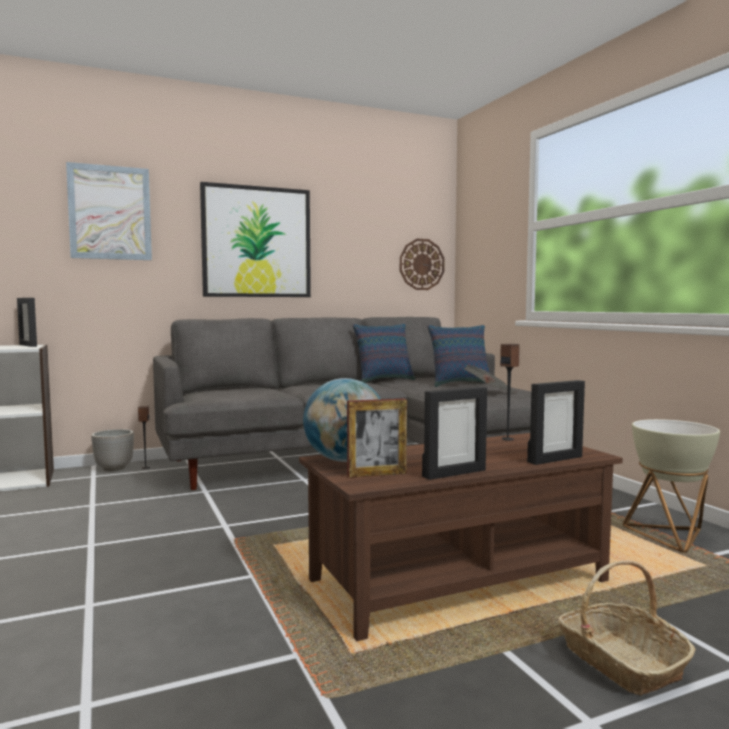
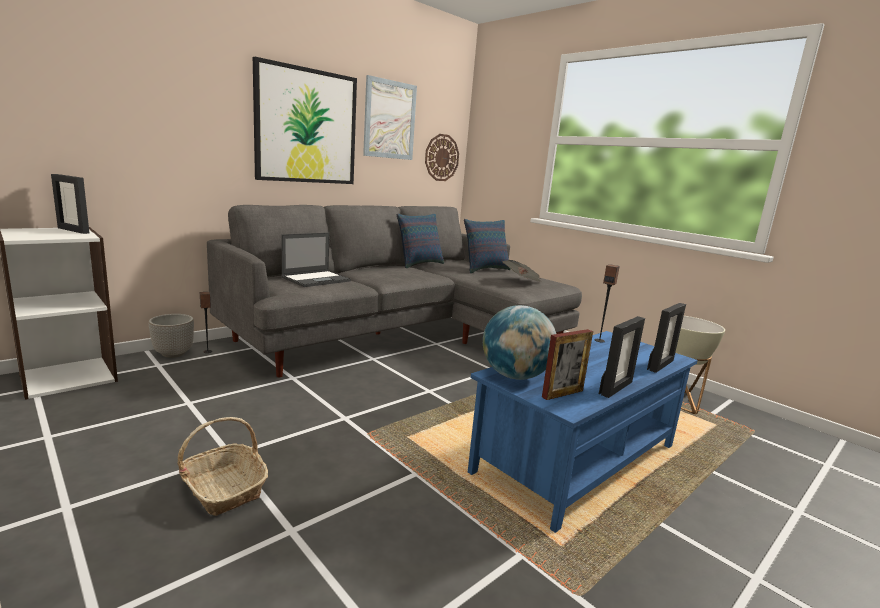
camera: 20 degrees left, 10 degrees up
picture [66,162,152,260] -> picture moved to [363,75,417,160]
brown coffee table [299,433,623,641] -> blue coffee table [468,331,698,533]
basket [558,560,696,696] -> basket moved to [178,417,268,516]
none -> laptop [281,233,351,287]

